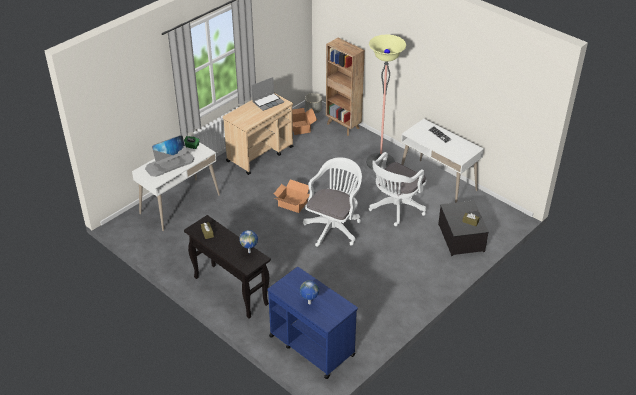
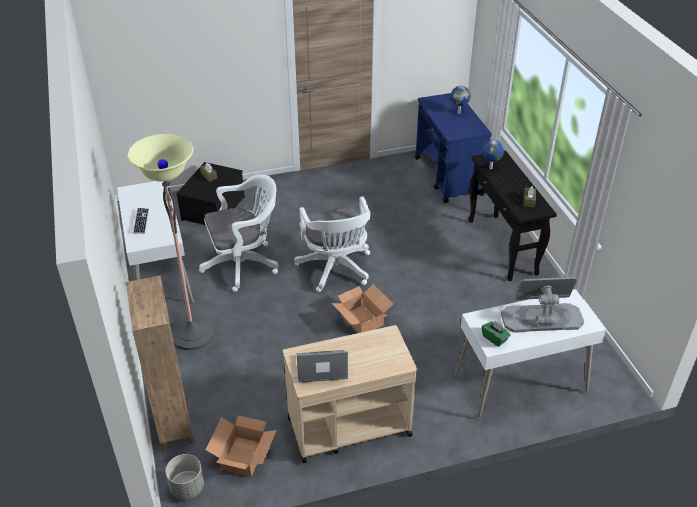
camera: 150 degrees left, 0 degrees up
white office chair [303,157,362,247] -> white office chair turned 75 degrees counterclockwise [294,196,371,292]

